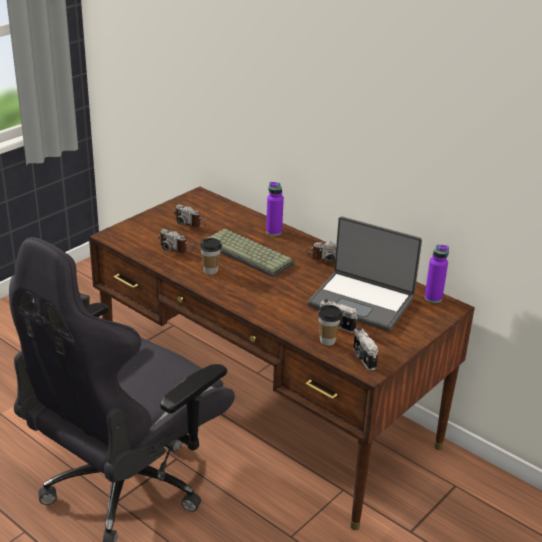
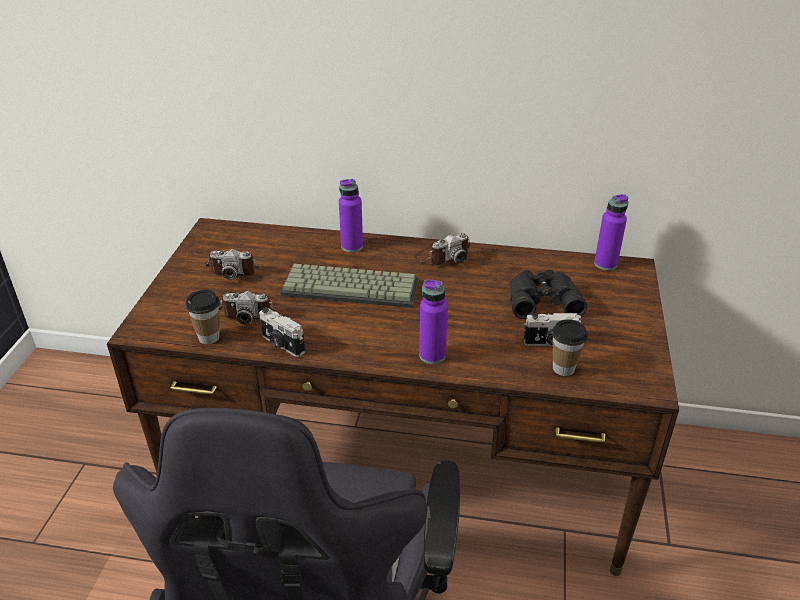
camera: 30 degrees left, 5 degrees up
cup [200,238,222,275] -> cup moved to [185,290,220,344]
laptop [308,216,422,331] -> black binoculars [510,270,587,319]
camera [353,327,378,371] -> camera moved to [259,308,305,357]
none -> purple bottle [419,279,448,364]

